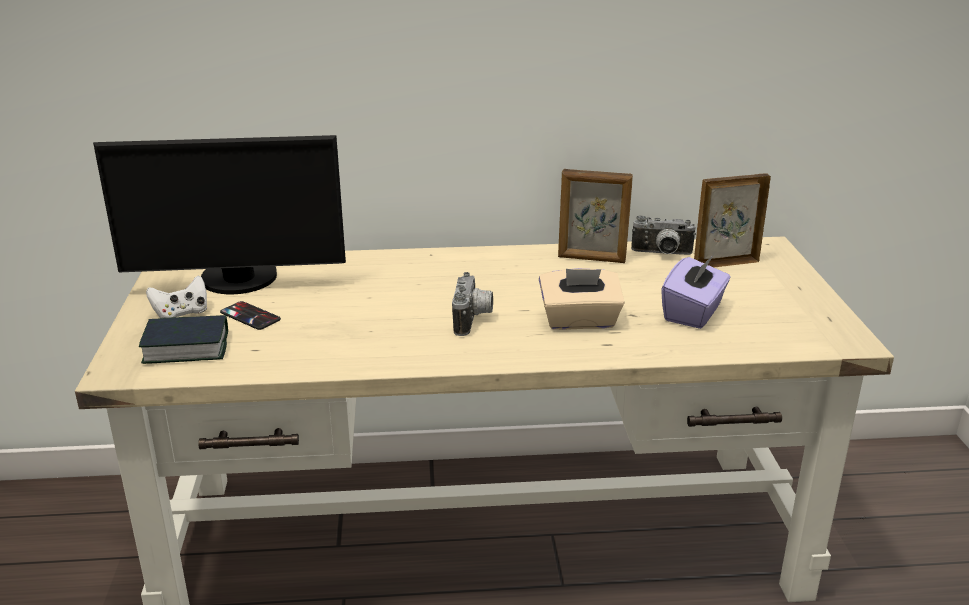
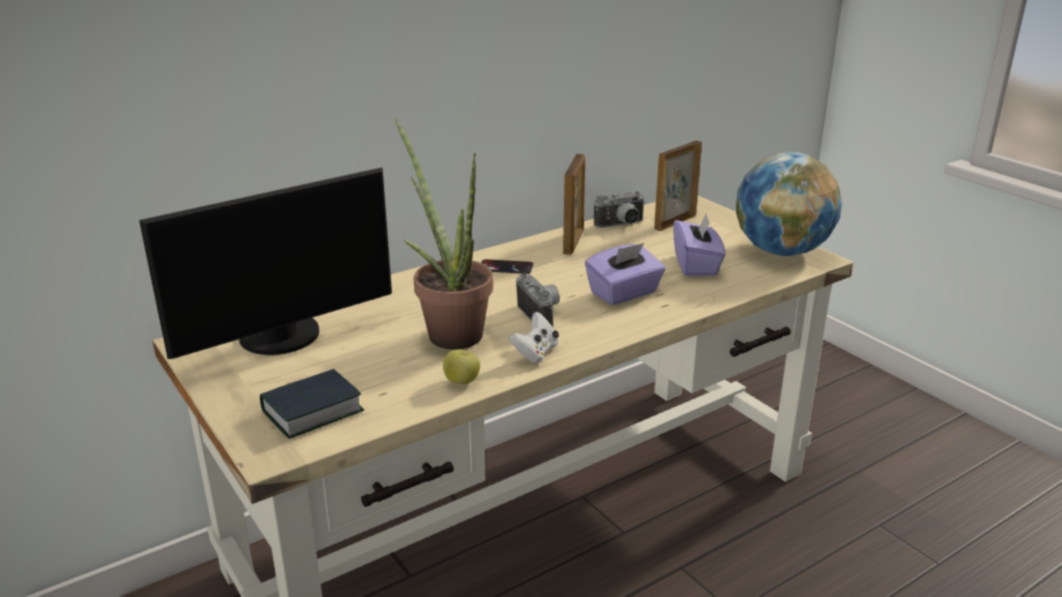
camera: 30 degrees left, 0 degrees up
white game controller [146,275,207,318] -> white game controller moved to [509,312,559,363]
phone [220,301,281,330] -> phone moved to [481,259,533,274]
beige tissue box [539,268,625,330] -> purple tissue box [585,243,666,305]
picture frame [558,169,633,263] -> picture frame turned 60 degrees counterclockwise [563,154,585,255]
none -> potted plant [395,119,493,350]
none -> apple [443,349,480,384]
none -> globe [736,152,842,256]

